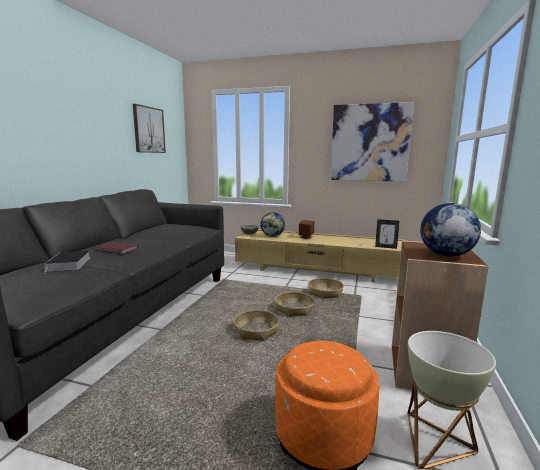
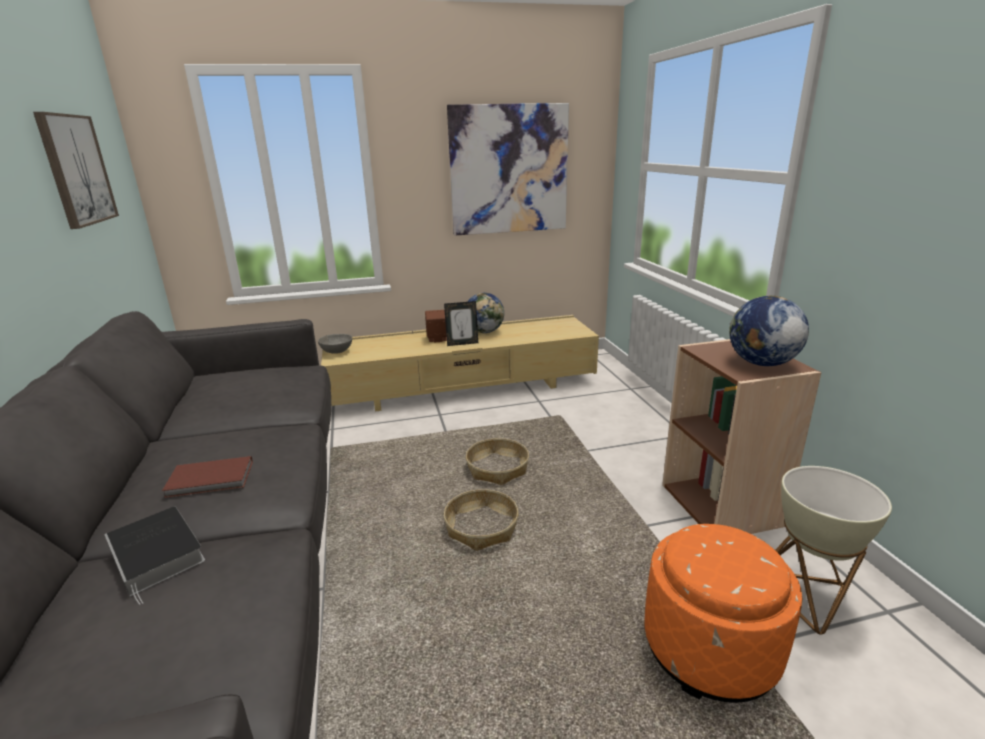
camera: 30 degrees left, 10 degrees up
globe [260,212,285,237] -> globe moved to [467,293,504,333]
basket [308,278,344,299] -> none
picture frame [375,219,399,249] -> picture frame moved to [444,301,478,346]

